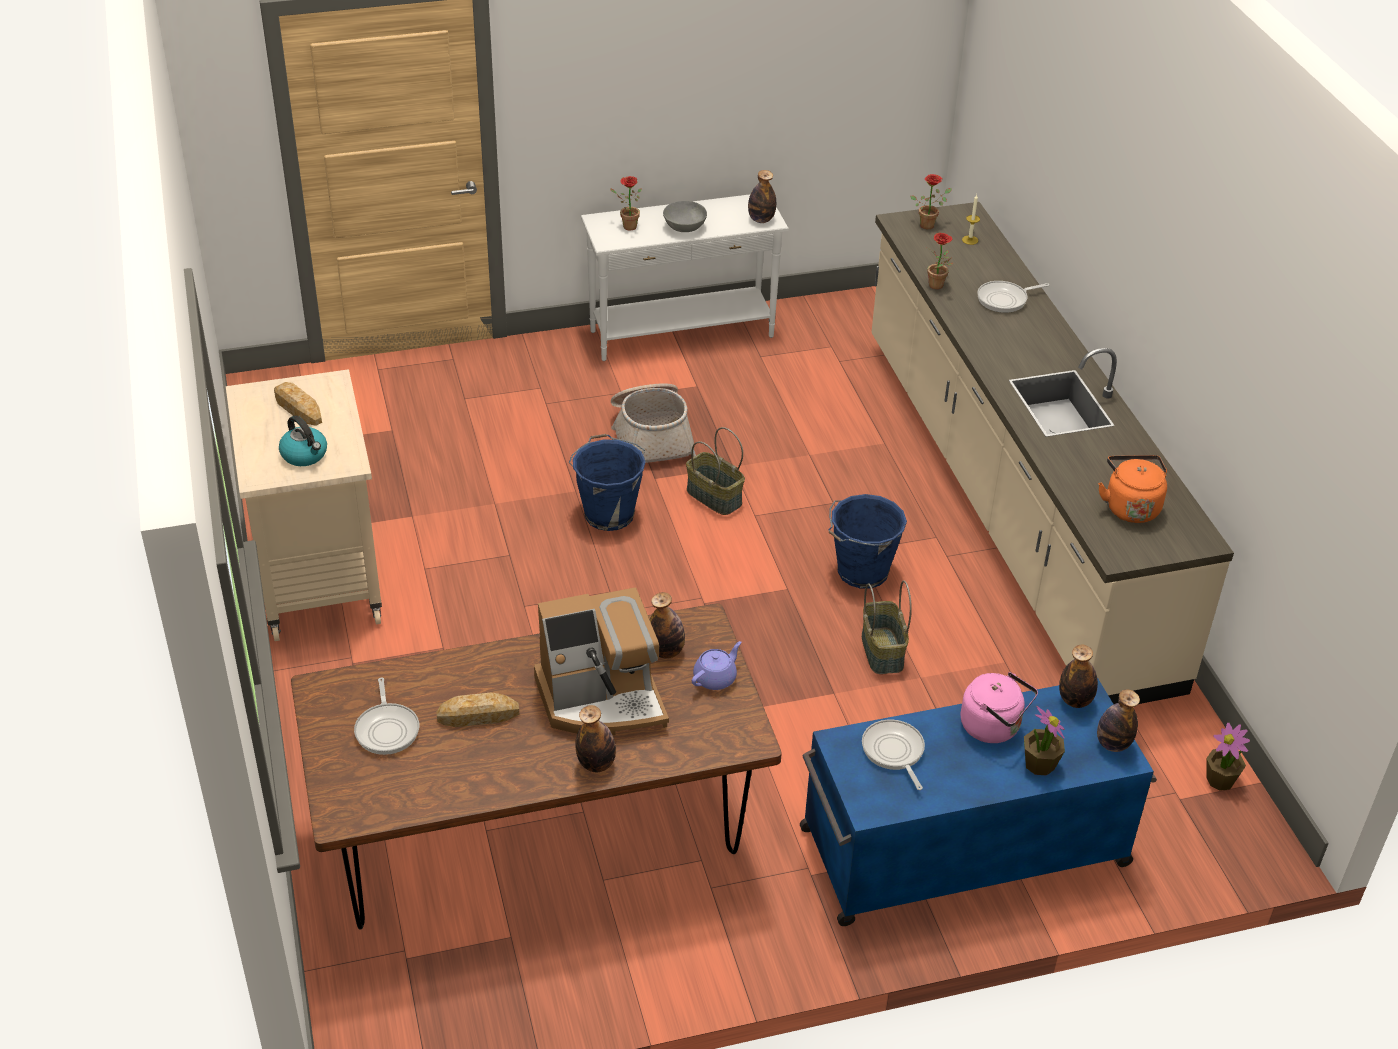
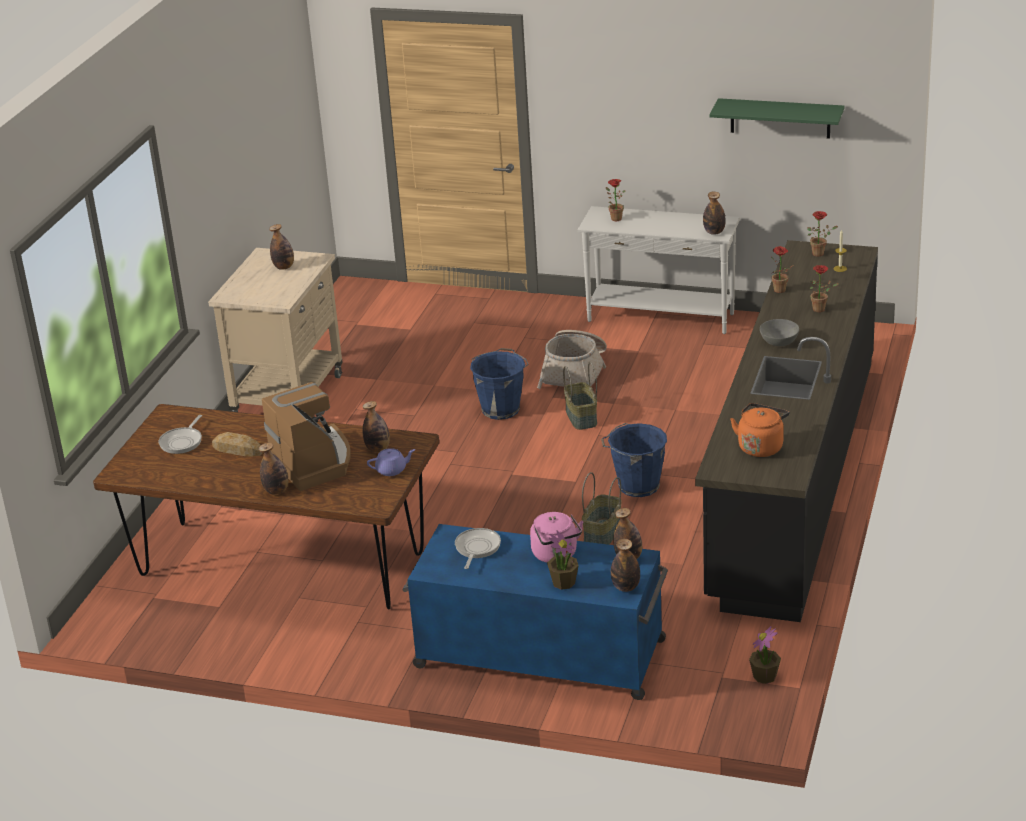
camera: 35 degrees right, 10 degrees down
bread [274,382,322,426] -> bottle [269,224,294,270]
kettle [279,415,327,466] -> none
coffee machine [534,587,669,735] -> coffee machine turned 135 degrees counterclockwise [262,382,351,491]
grey bowl [663,201,707,232] -> grey bowl moved to [760,319,799,346]
beige counter [872,202,1234,704] -> black counter [695,240,878,622]
frying pan [977,281,1049,313] -> potted plant [810,265,839,312]
none -> green shelf [710,98,844,139]

